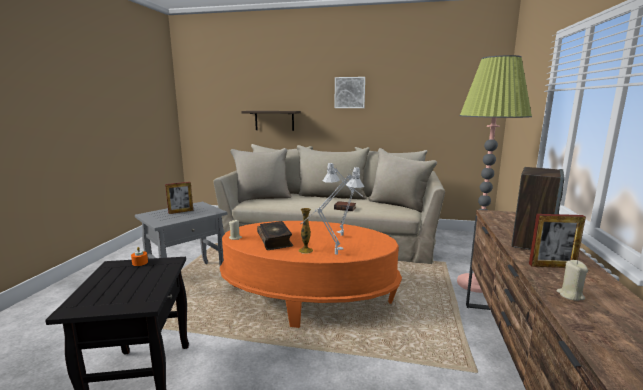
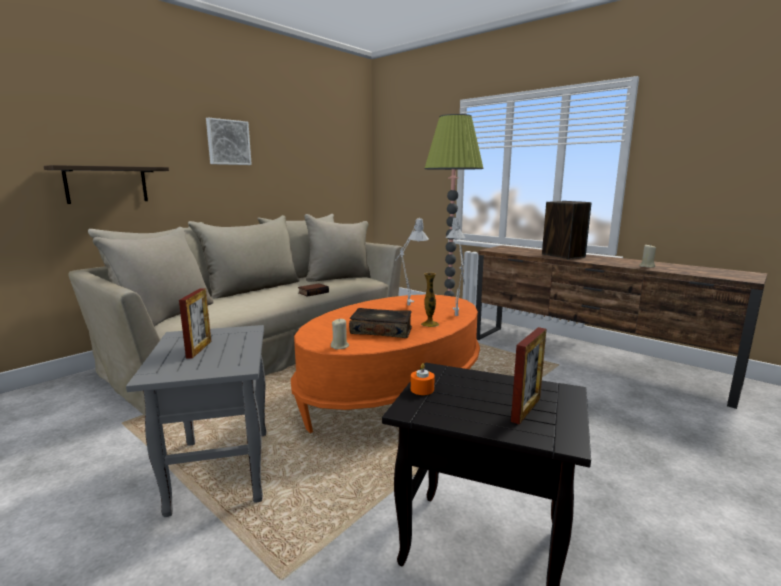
camera: 60 degrees left, 0 degrees up
picture frame [529,214,586,268] -> picture frame moved to [511,327,546,424]

